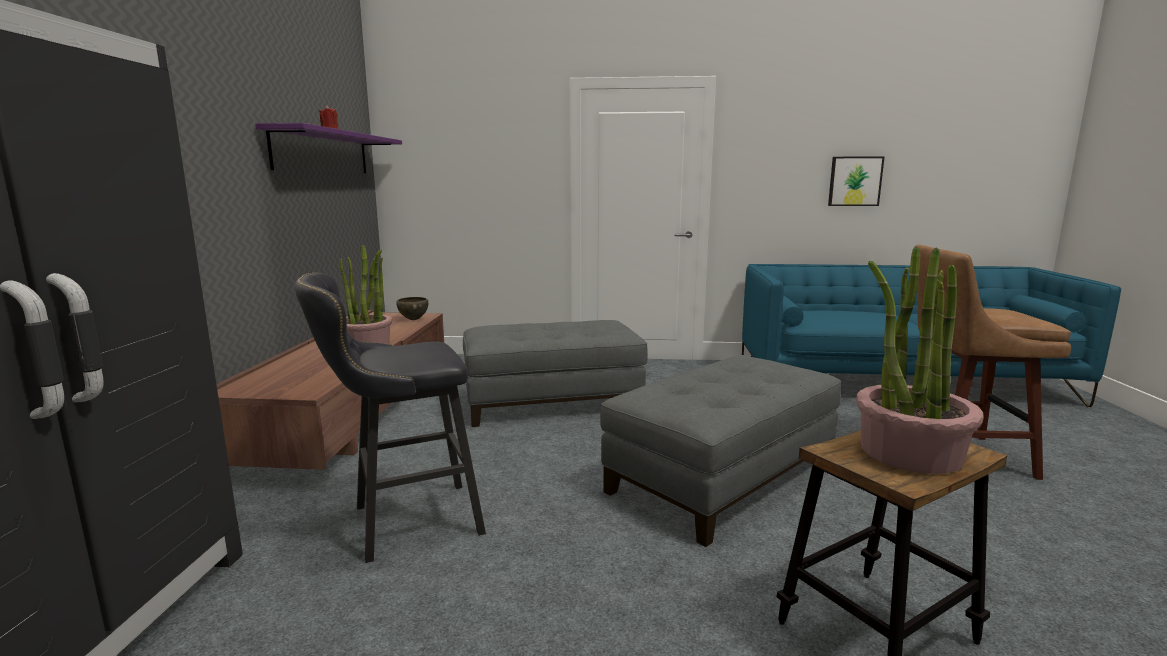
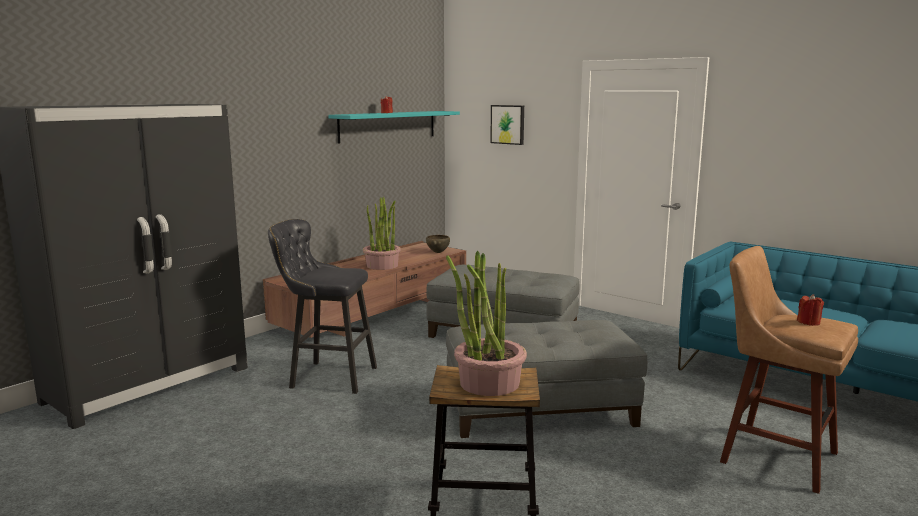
camera: 35 degrees right, 0 degrees up
purple shelf [255,123,402,173] -> turquoise shelf [329,111,460,144]
picture [828,156,885,206] -> picture moved to [490,105,524,145]
none -> red candle [797,294,824,326]

